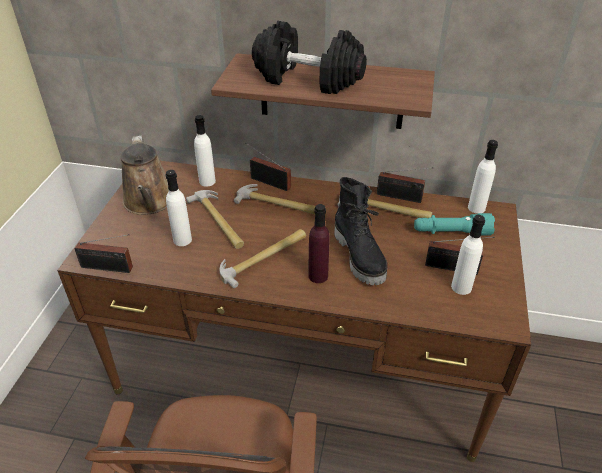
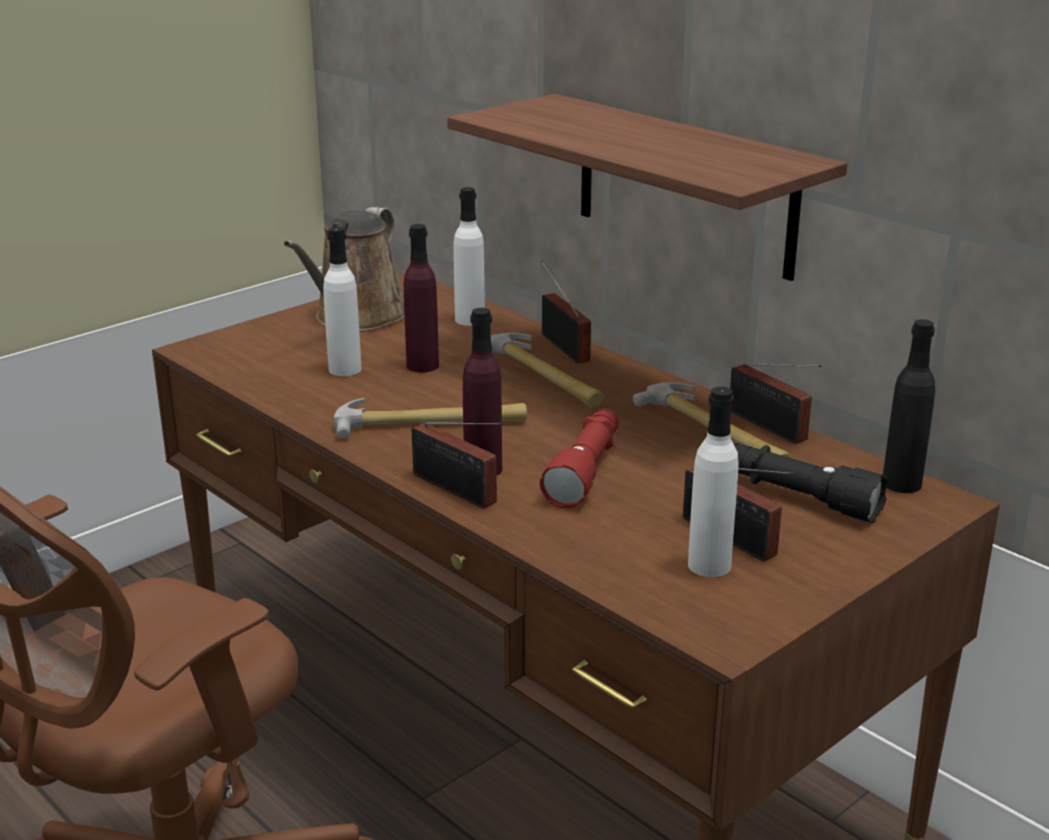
camera: 35 degrees right, 15 degrees down
radio [74,234,133,273] -> radio moved to [412,422,502,509]
hammer [186,190,244,249] -> purple bottle [404,224,439,373]
black dumbbell [252,20,367,94] -> none
black boot [334,177,388,285] -> red flashlight [540,409,619,508]
turquoise flashlight [414,213,495,236] -> black flashlight [733,443,889,523]
white bottle [468,140,498,214] -> black bottle [883,319,935,493]

